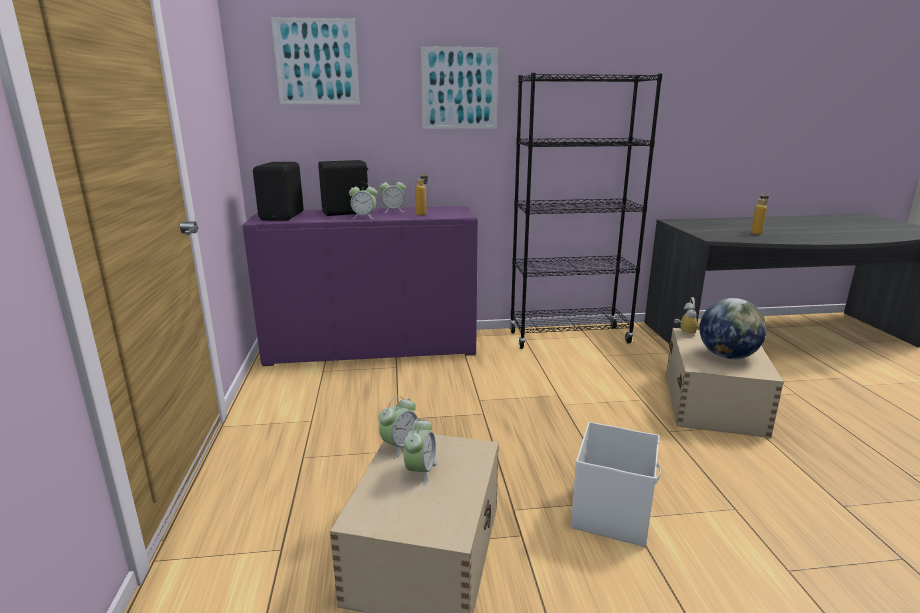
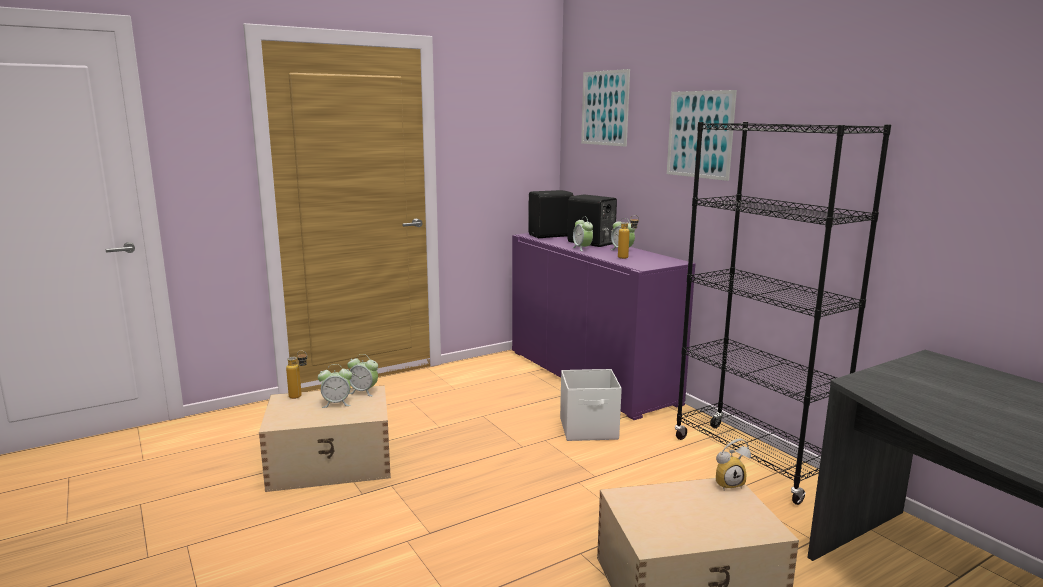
camera: 65 degrees right, 5 degrees down
white storage box [571,422,661,547] -> white storage box moved to [560,369,622,441]
globe [700,298,767,359] -> none
bottle [751,191,769,235] -> bottle moved to [286,350,307,399]

